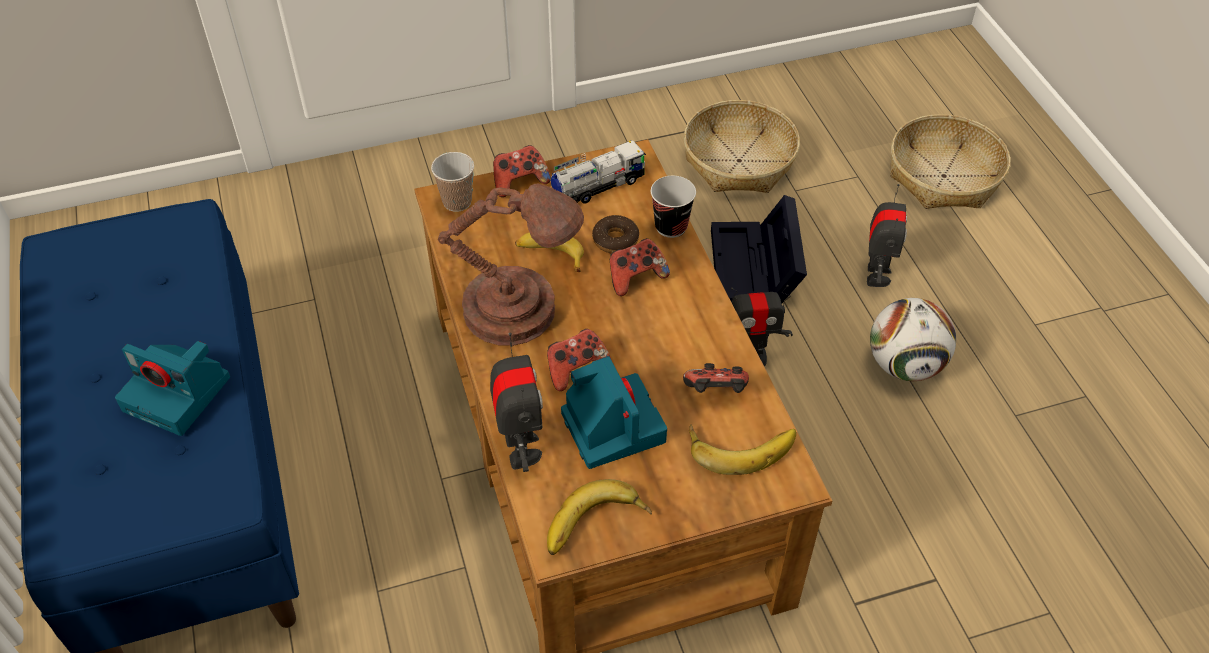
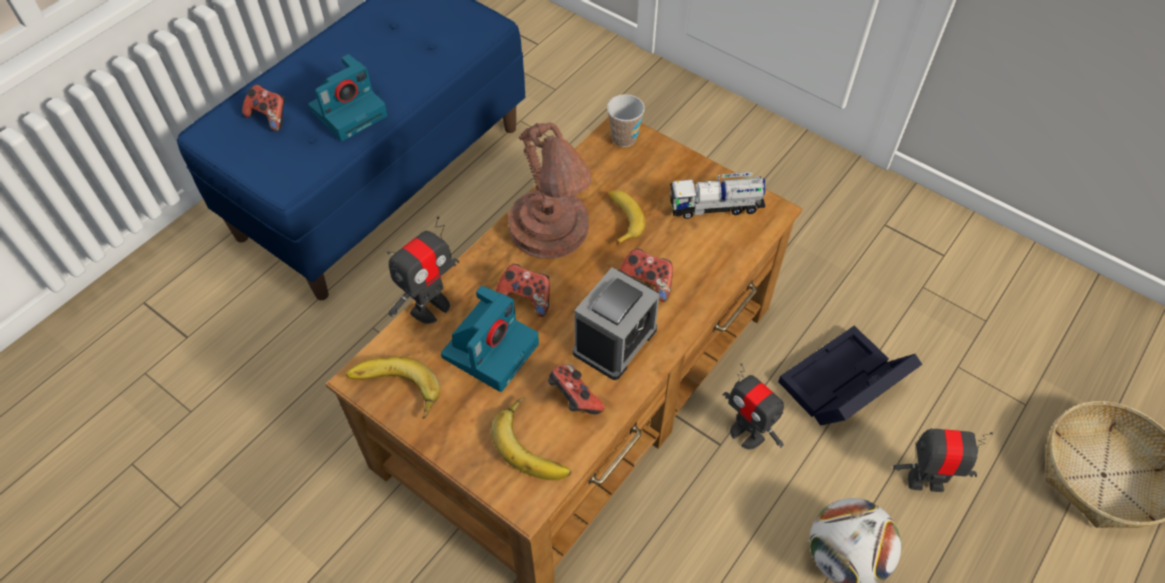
camera: 55 degrees right, 5 degrees up
camera [115,341,230,436] -> camera turned 120 degrees counterclockwise [308,54,388,141]
game controller [493,145,551,197] -> game controller moved to [242,84,285,132]
toy truck [551,140,646,204] -> toy truck turned 150 degrees clockwise [670,172,765,219]
donut [592,215,639,253] -> none
cup [651,176,696,238] -> none
basket [684,100,800,193] -> none
toy robot [867,184,907,287] -> toy robot turned 150 degrees counterclockwise [893,428,993,492]
none -> alarm clock [573,267,660,380]

